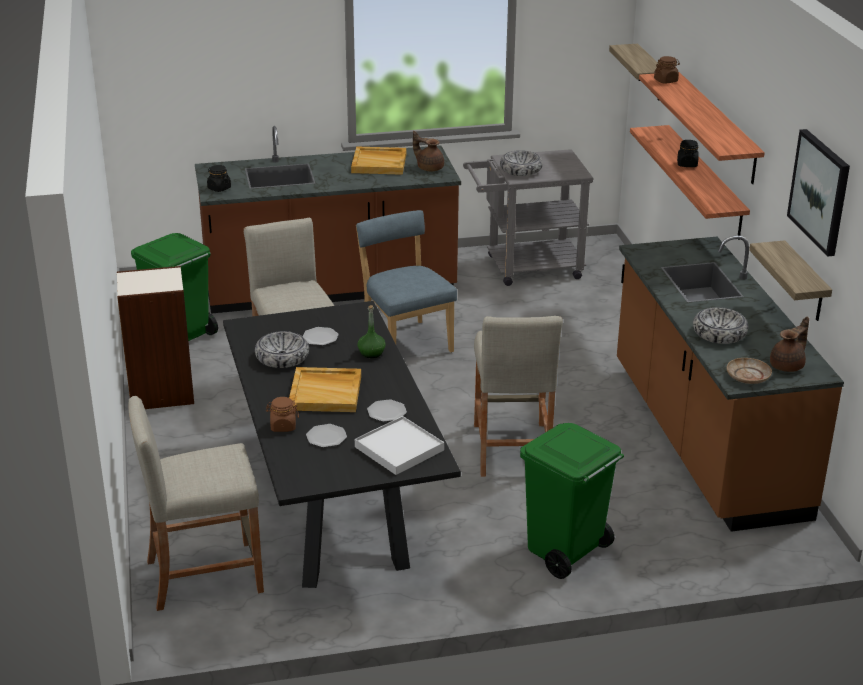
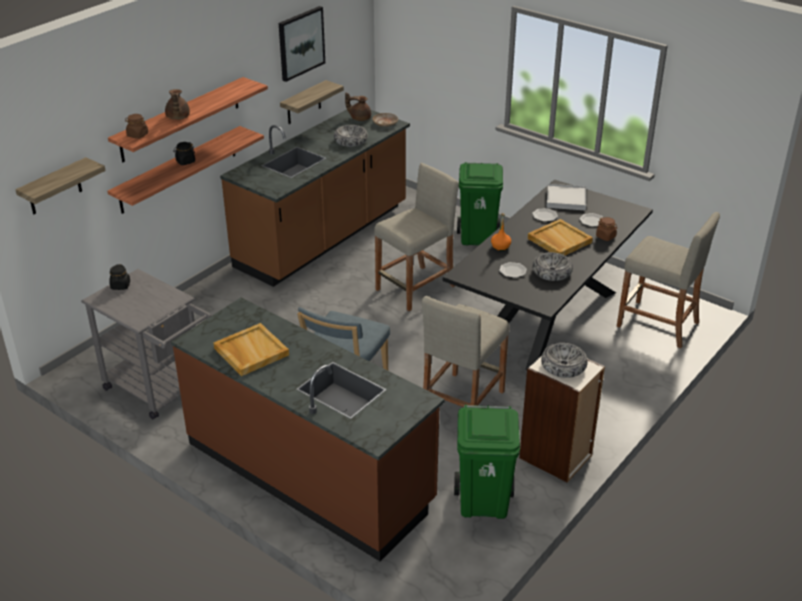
camera: 130 degrees left, 5 degrees up
black jar [207,165,231,192] -> black jar moved to [109,264,130,290]
green bottle [357,305,386,358] -> orange bottle [491,213,511,251]
brown teapot [413,131,444,171] -> brown teapot moved to [165,89,190,120]
bowl [500,150,543,176] -> bowl moved to [541,343,588,378]

